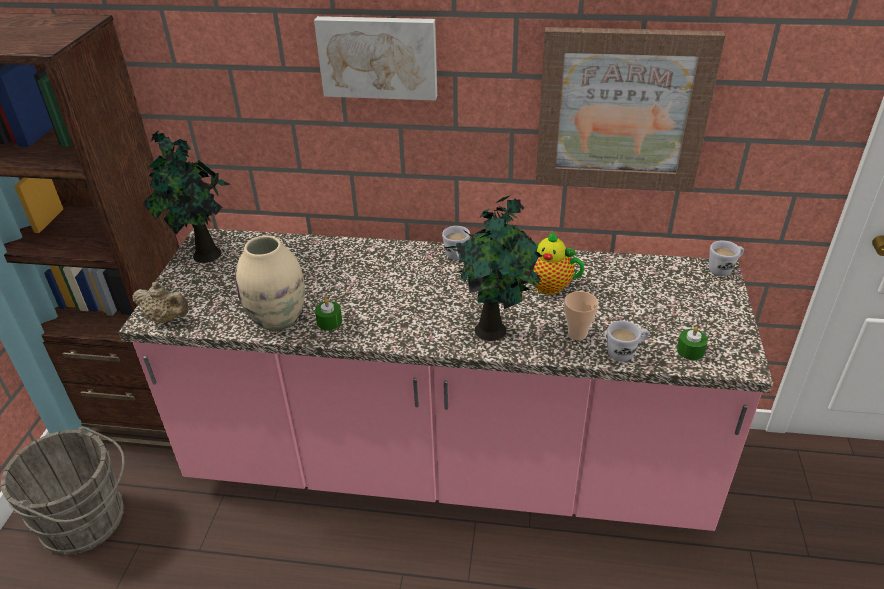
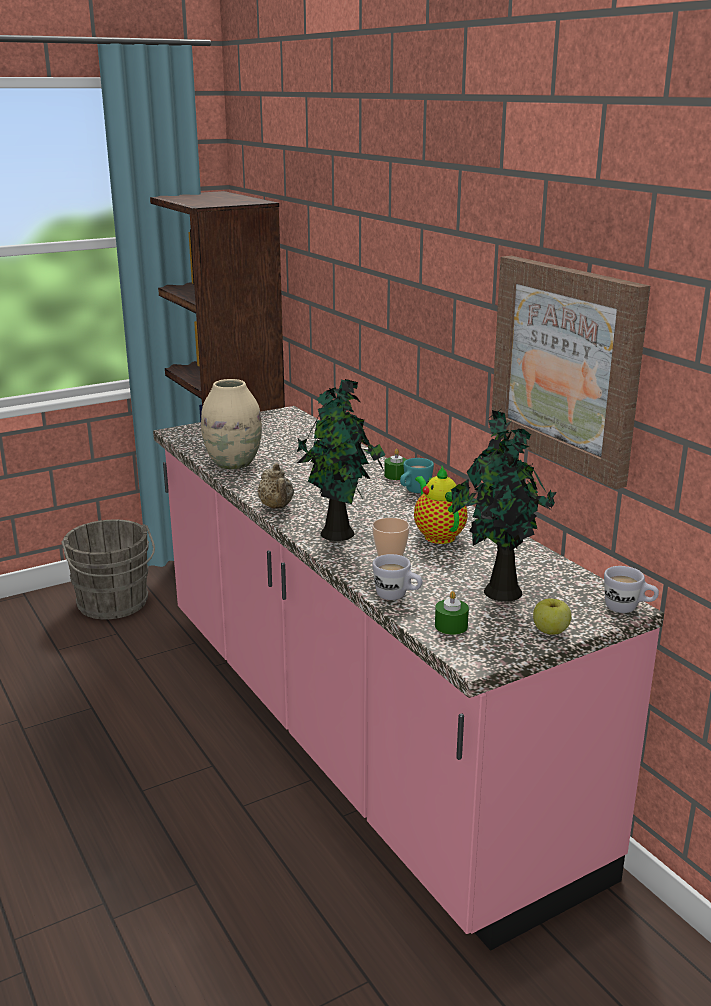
camera: 50 degrees right, 15 degrees down
beige teapot [133,282,189,323] -> beige teapot moved to [257,463,294,509]
potted plant [143,130,230,263] -> potted plant moved to [451,409,557,602]
picture [314,16,437,101] -> none
green candle [315,298,342,330] -> green candle moved to [384,449,407,480]
white mug [442,226,470,260] -> turquoise mug [400,458,434,493]
none -> apple [533,598,572,635]

